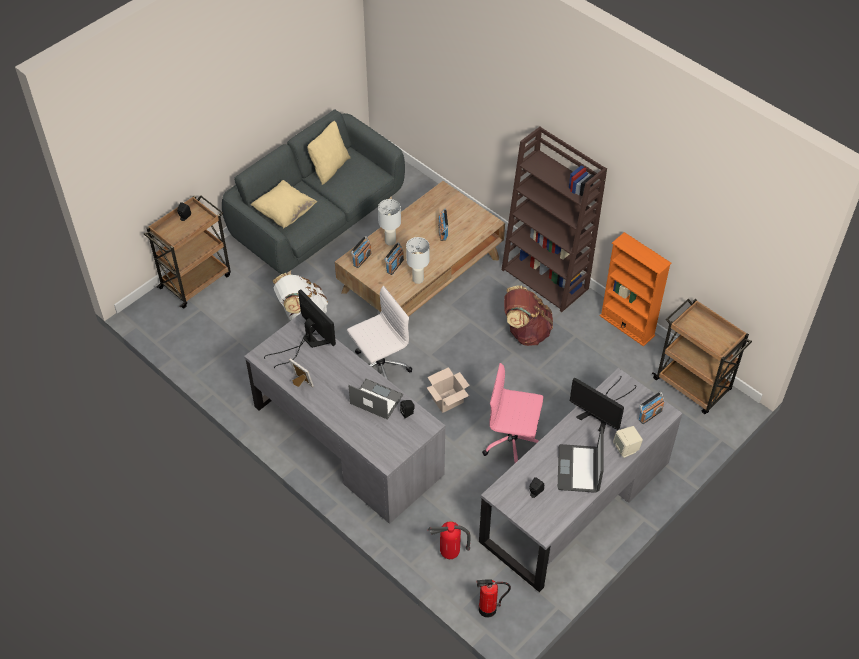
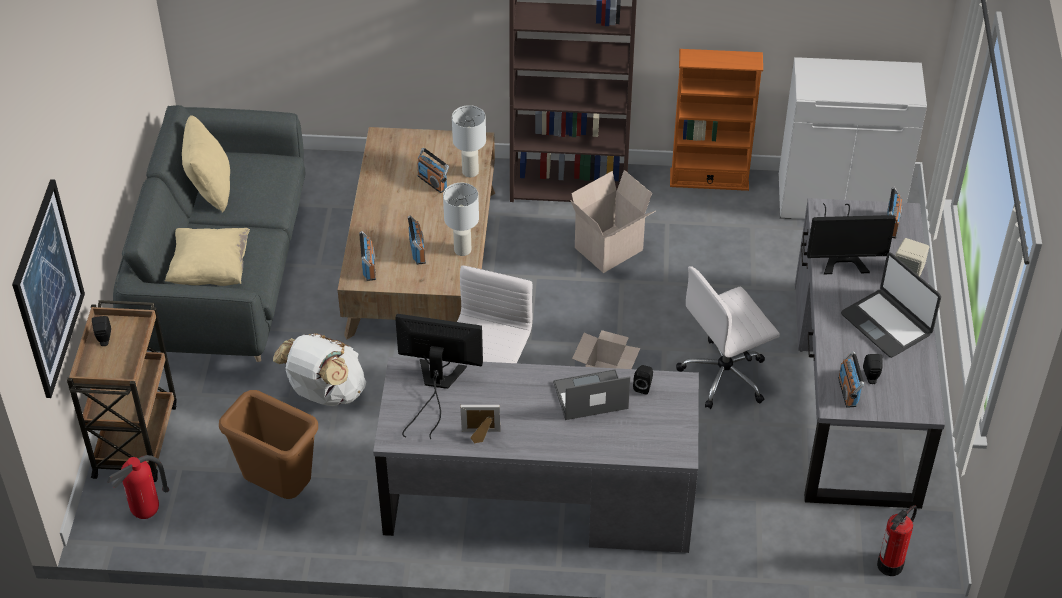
camera: 40 degrees left, 5 degrees down
white table lamp [378,199,401,245] -> white table lamp moved to [452,105,486,177]
fire extinguisher [428,521,471,559] -> fire extinguisher moved to [107,455,169,519]
pink office chair [482,363,543,463] -> white office chair [676,266,780,409]
brown backpack [504,285,553,346] -> cardboard box [570,170,655,273]
brown cart [652,299,752,414] -> white cabinet [778,57,927,219]
none -> picture [12,179,85,398]
none -> brown trash can [219,390,318,499]
none -> radio [838,351,864,408]

